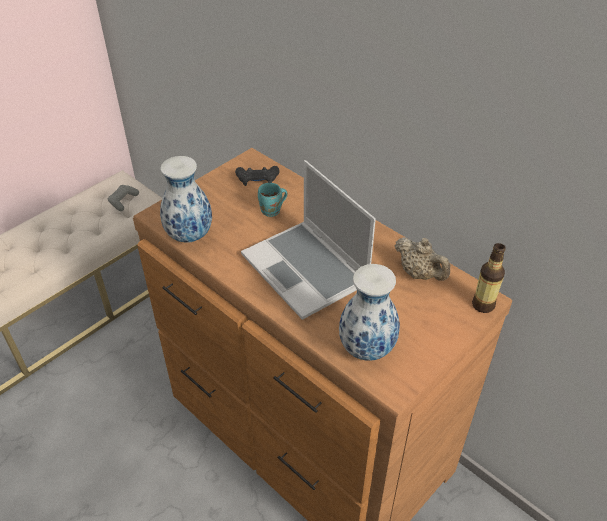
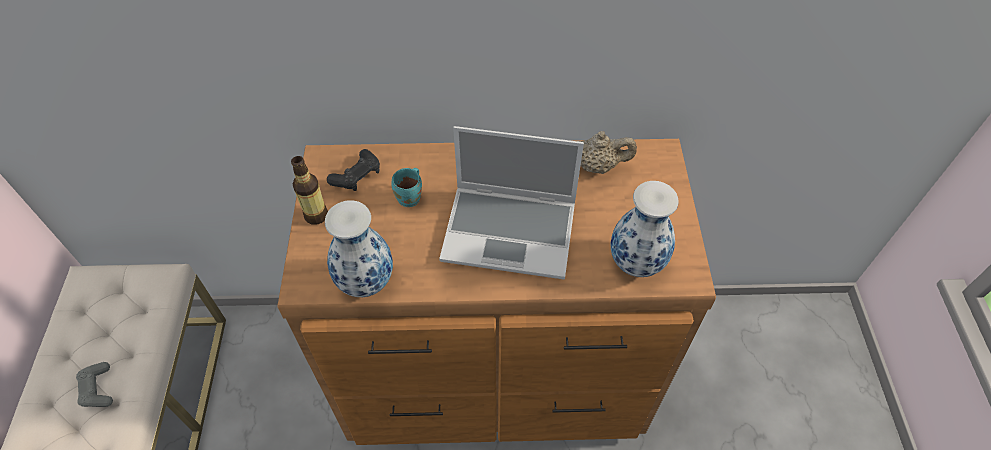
camera: 45 degrees left, 10 degrees up
grey game controller [108,185,139,211] -> grey game controller moved to [76,362,113,407]
bottle [472,243,506,313] -> bottle moved to [291,156,328,225]

